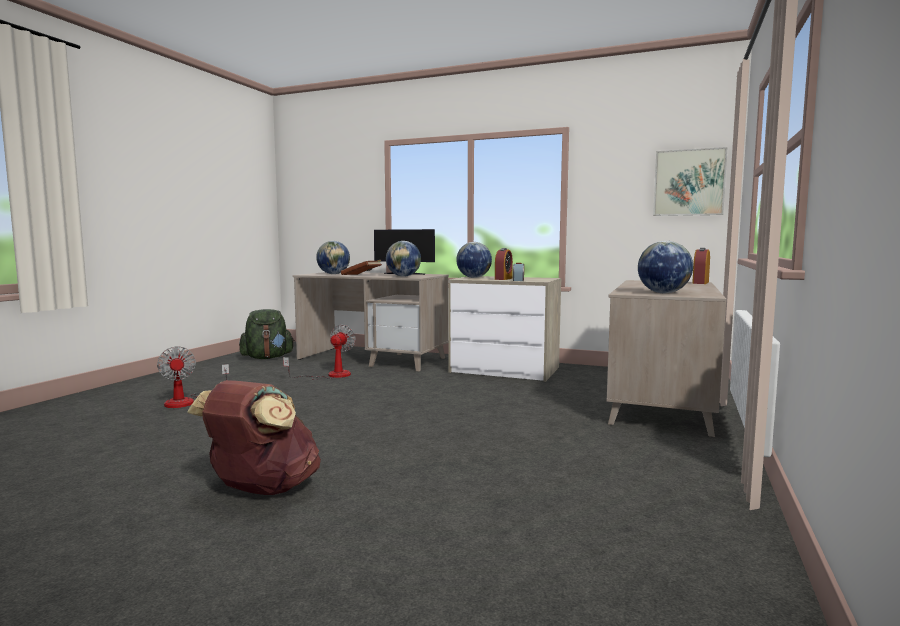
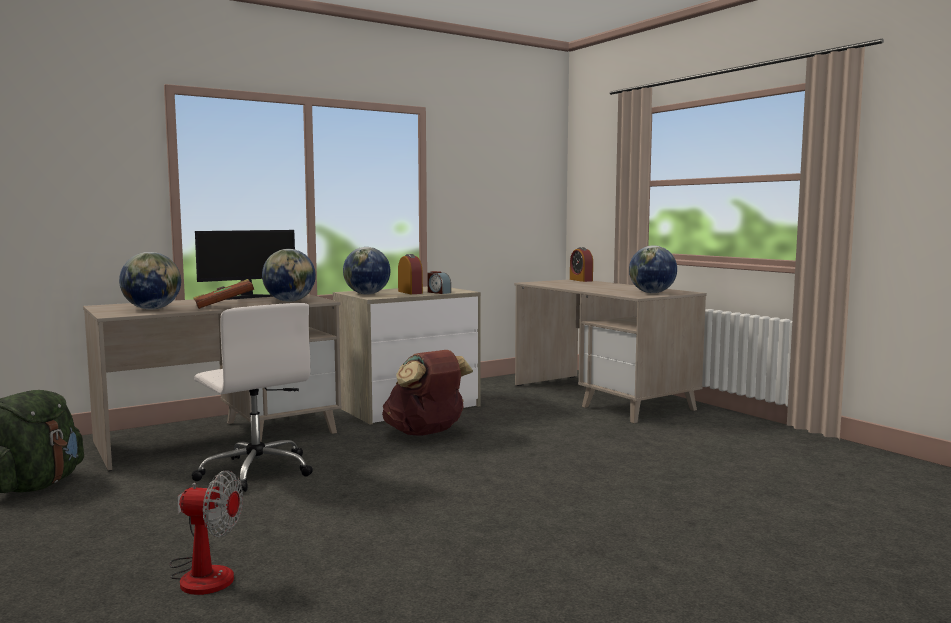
camera: 55 degrees left, 0 degrees up
brown backpack [187,380,321,495] -> brown backpack moved to [382,350,473,435]
fan [283,325,356,380] -> white office chair [191,303,313,492]
picture [653,147,728,216] -> none

